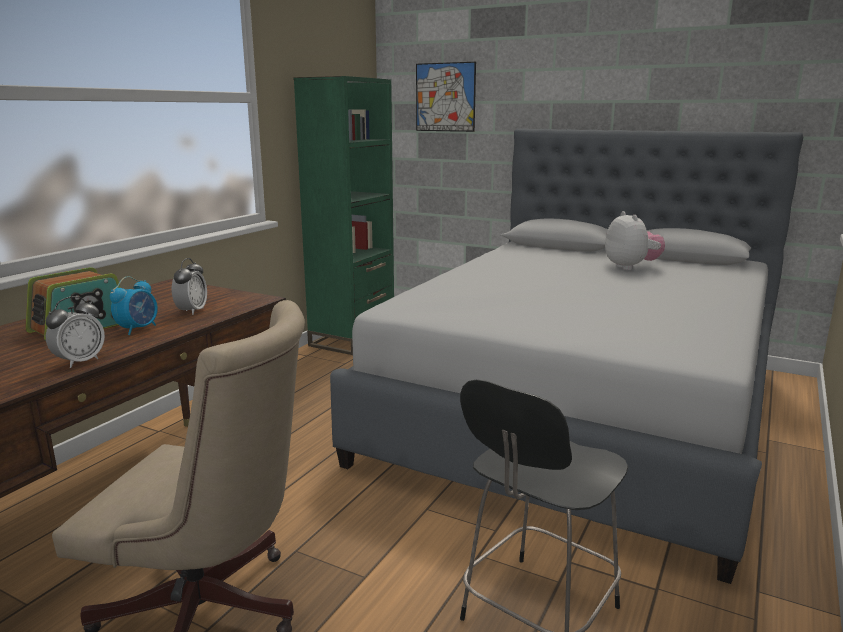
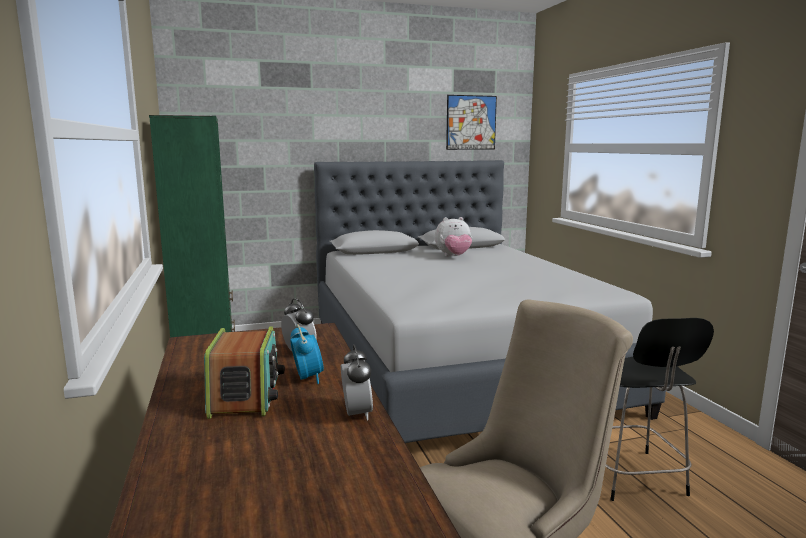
camera: 45 degrees left, 5 degrees down
picture [416,62,476,132] -> picture moved to [446,95,497,150]
plush toy [605,211,665,270] -> plush toy turned 135 degrees clockwise [435,217,472,256]

